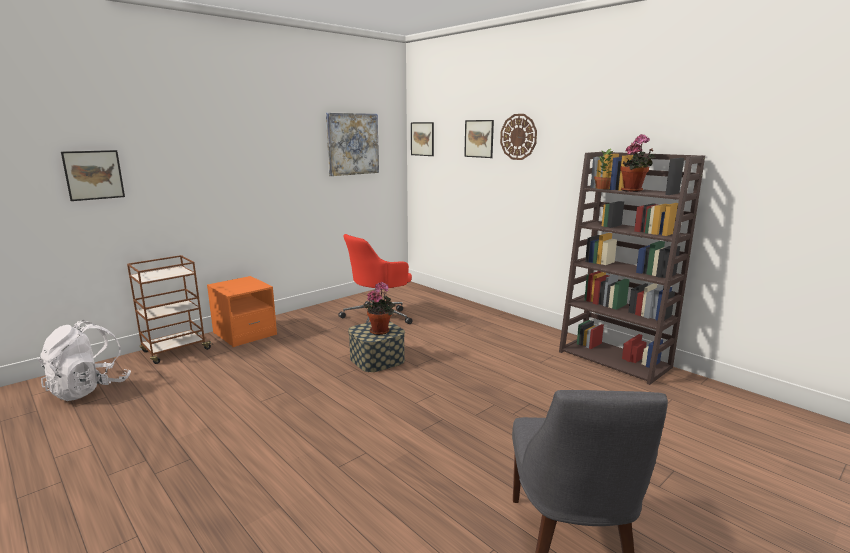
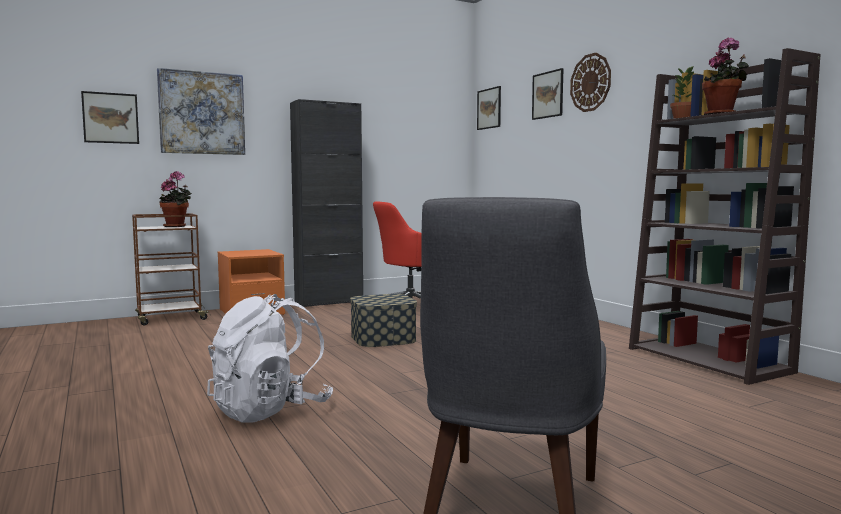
camera: 15 degrees right, 10 degrees down
white backpack [38,320,131,401] -> white backpack moved to [207,294,333,423]
picture [326,113,379,176] -> picture moved to [157,68,245,155]
potted plant [363,282,395,335] -> potted plant moved to [160,171,192,227]
none -> black cabinet [290,99,363,308]

